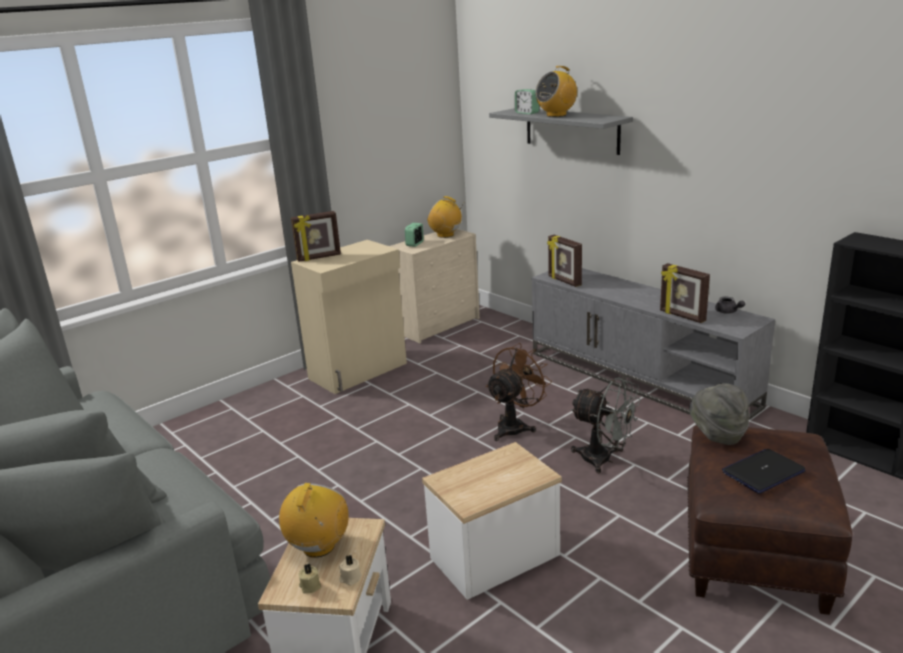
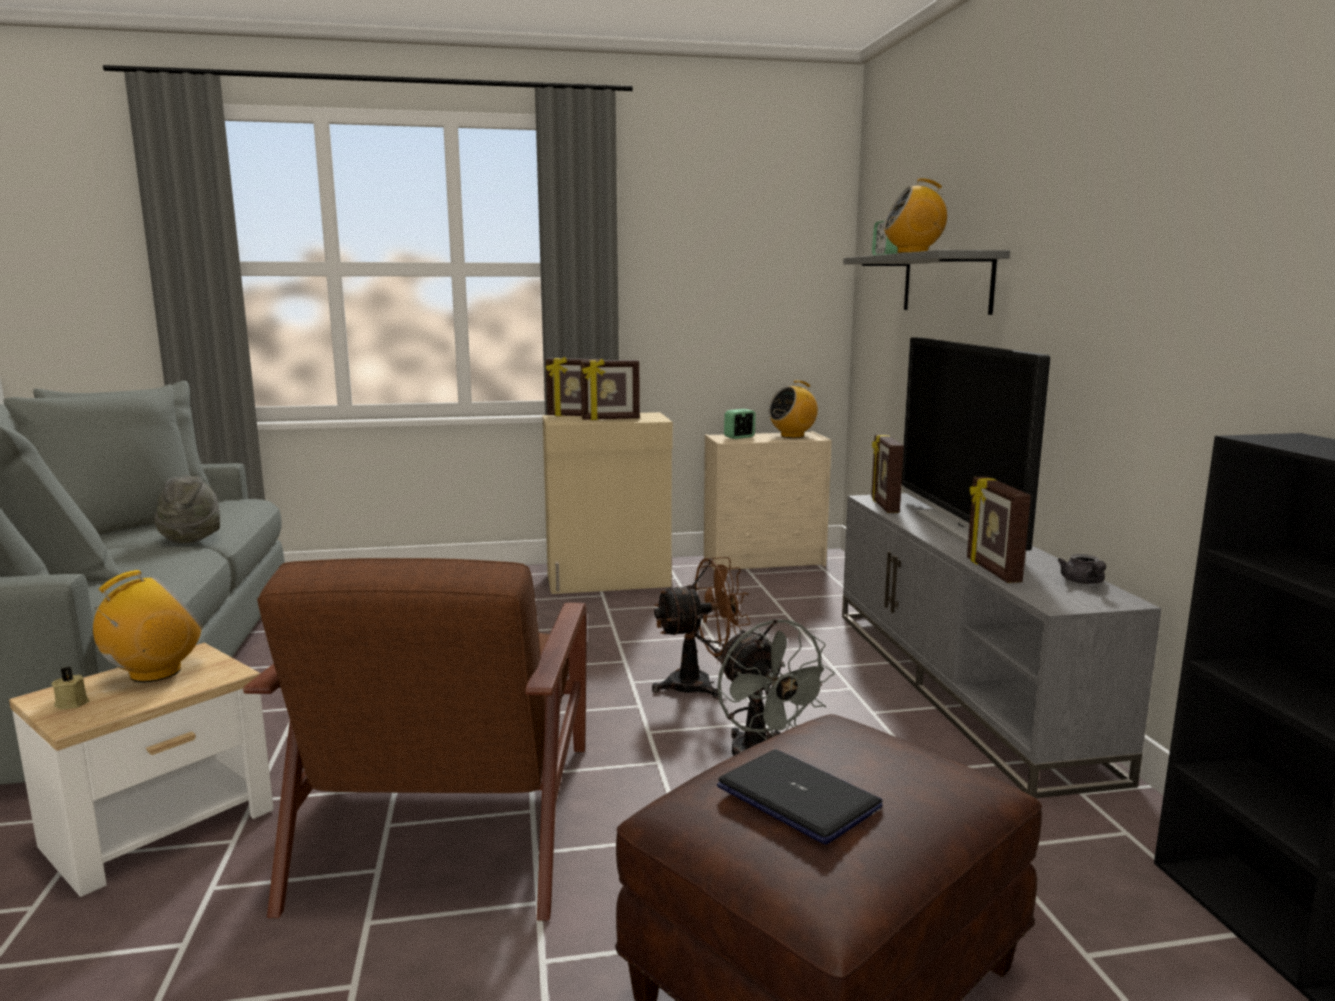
camera: 30 degrees right, 10 degrees down
beige candle [339,555,362,585] -> none
side table [422,442,562,600] -> brown armchair [243,558,587,921]
radio [427,196,462,238] -> radio turned 90 degrees counterclockwise [769,380,818,438]
grey hat [689,383,749,445] -> grey hat moved to [154,475,220,543]
laptop [722,449,806,494] -> laptop turned 45 degrees clockwise [717,750,883,844]
none -> picture frame [580,359,640,420]
none -> television [902,337,1050,551]

